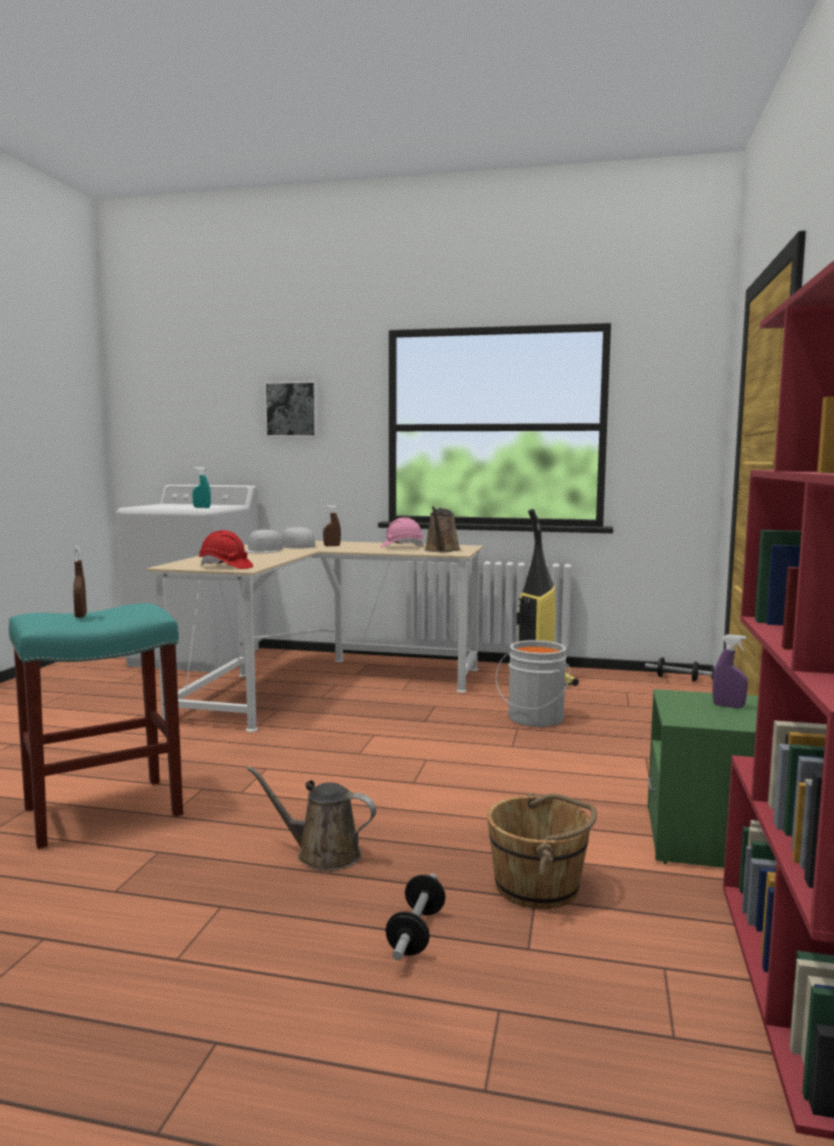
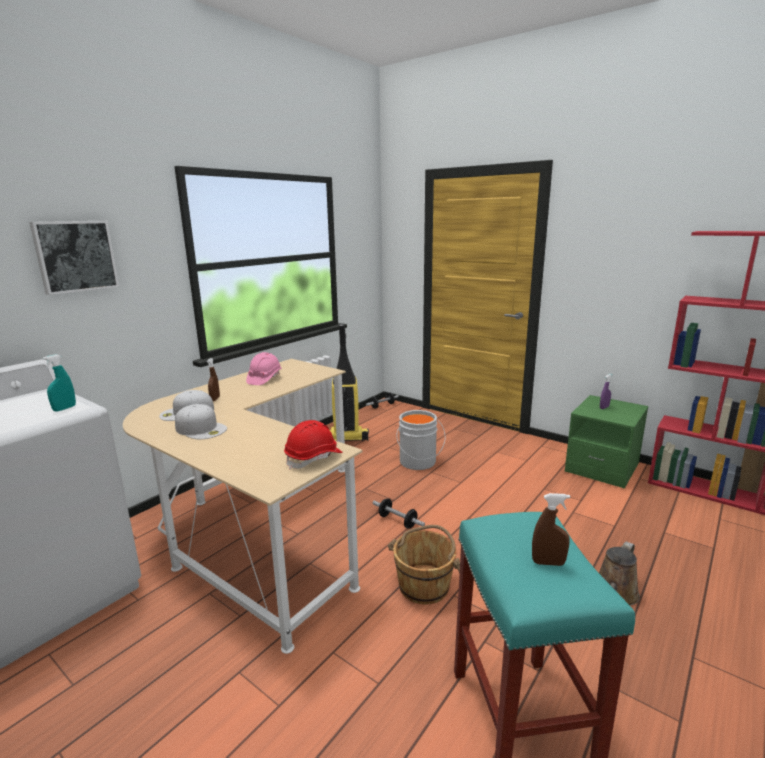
camera: 65 degrees left, 10 degrees up
dumbbell [385,873,446,960] -> dumbbell moved to [373,498,425,529]
brown watering can [424,506,461,552] -> none
brown bucket [487,793,597,909] -> brown bucket moved to [388,525,460,605]

